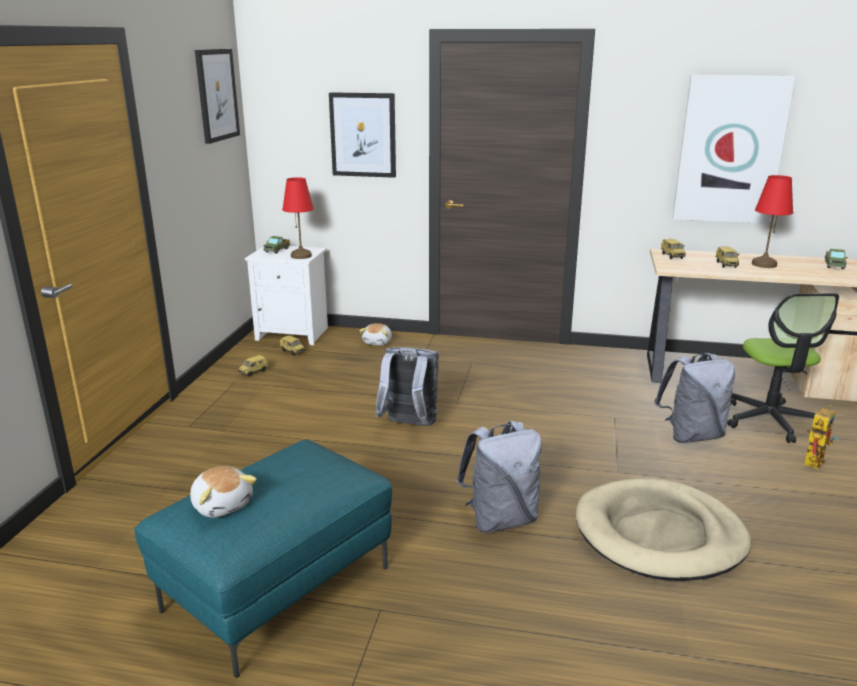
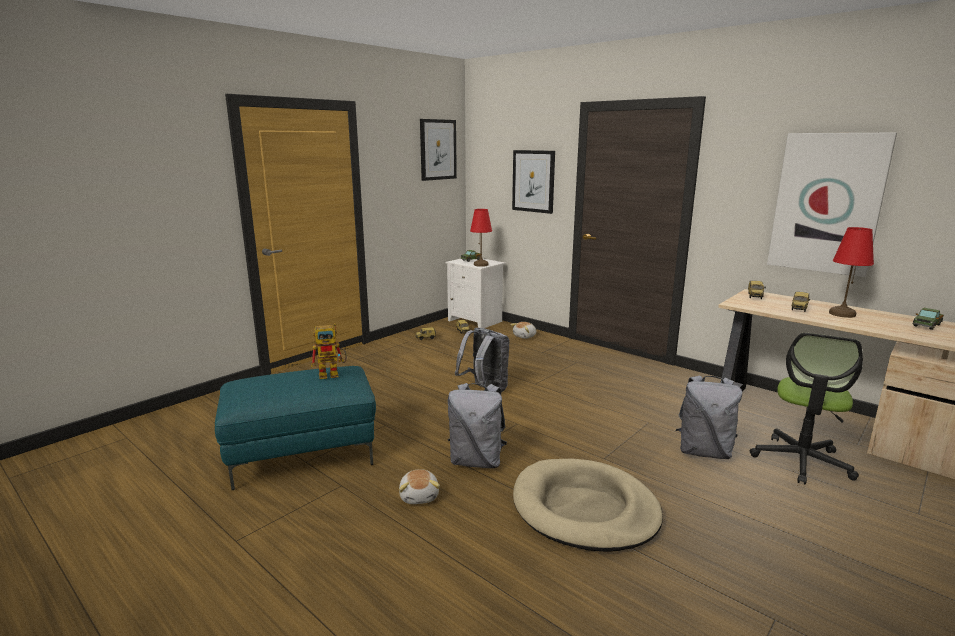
camera: 30 degrees right, 5 degrees down
plush toy [190,466,257,518] -> plush toy moved to [399,469,440,504]
toy robot [804,405,837,469] -> toy robot moved to [311,323,347,379]

